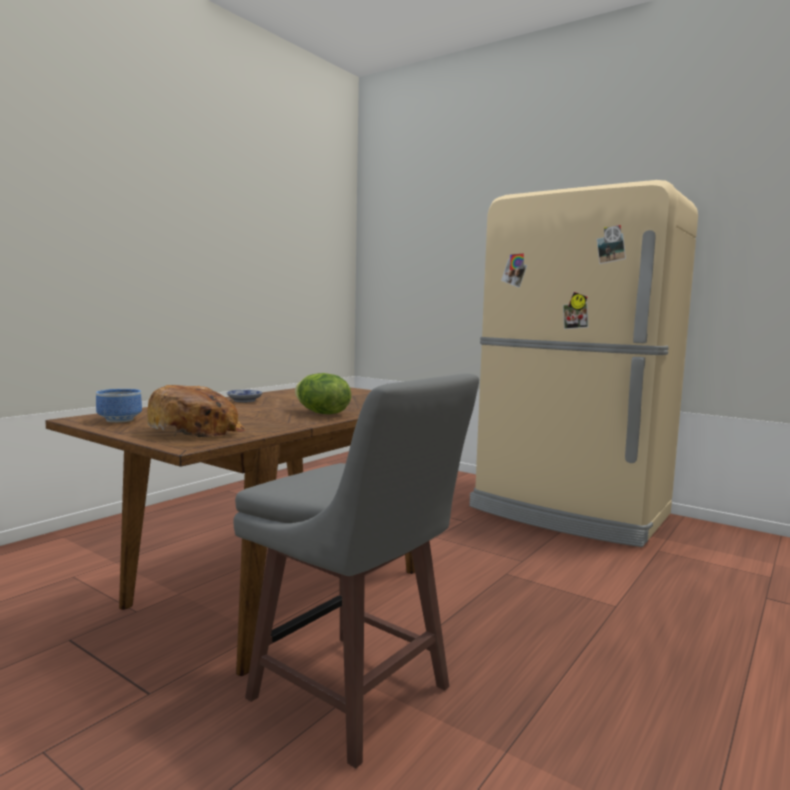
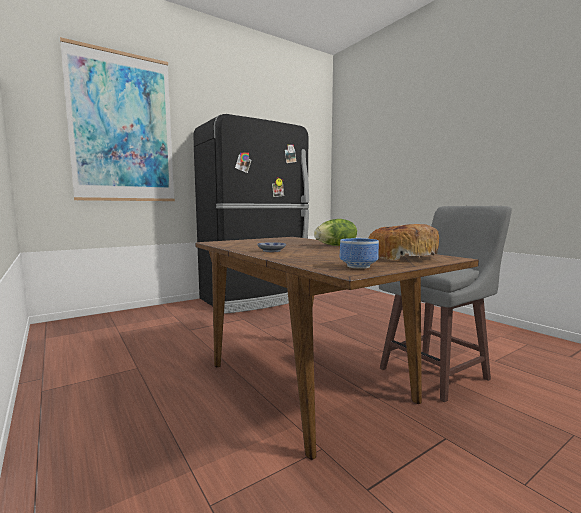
camera: 70 degrees left, 0 degrees up
beige fridge [469,180,698,547] -> black fridge [193,114,309,314]
none -> picture [60,37,175,201]

